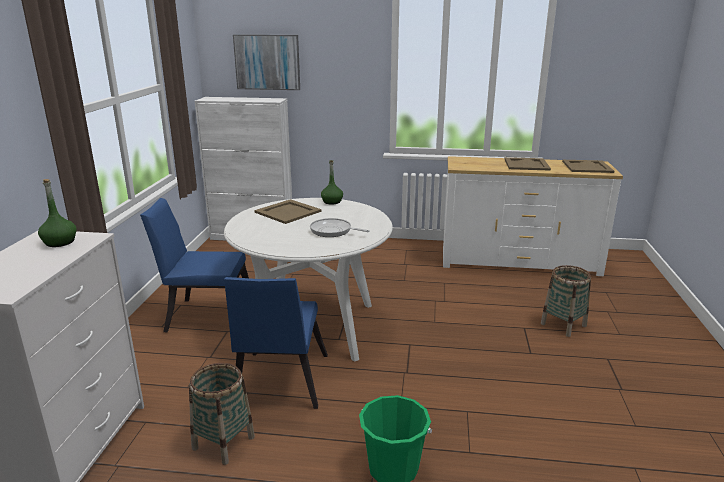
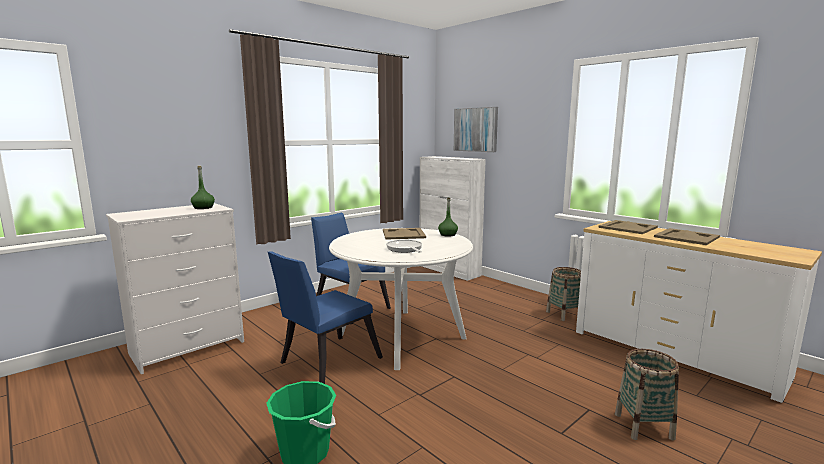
camera: 40 degrees right, 10 degrees down
basket [189,363,255,465] -> basket moved to [546,267,581,321]
beige tray [562,160,614,173] -> beige tray moved to [598,220,658,234]

